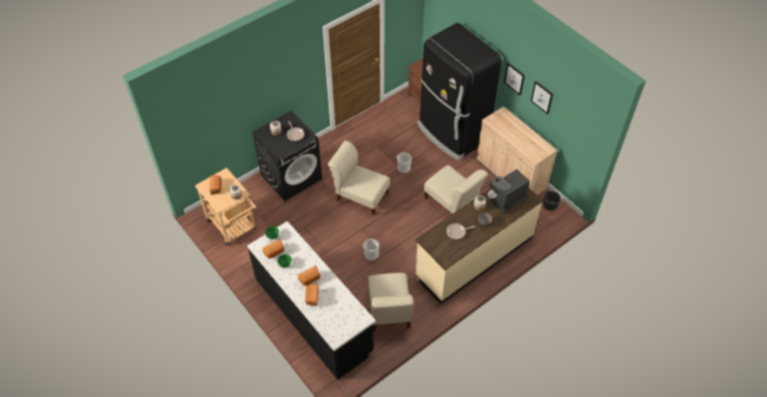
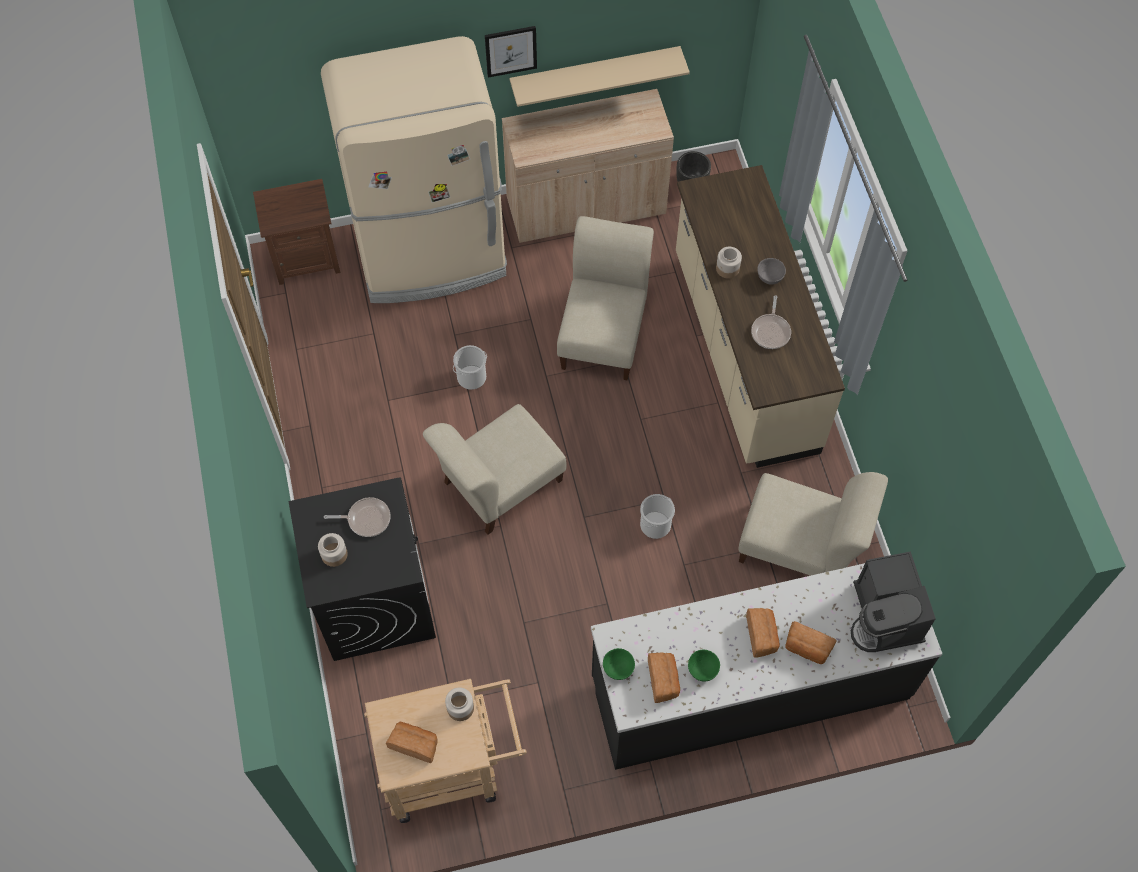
camera: 65 degrees left, 10 degrees up
black fridge [417,23,501,160] -> beige fridge [321,36,507,303]
beige chair [424,165,488,214] -> beige chair turned 60 degrees counterclockwise [557,216,654,380]
coffee machine [487,169,530,213] -> coffee machine moved to [851,551,936,652]
picture [531,81,553,114] -> none
none -> beige shelf [509,46,690,107]

